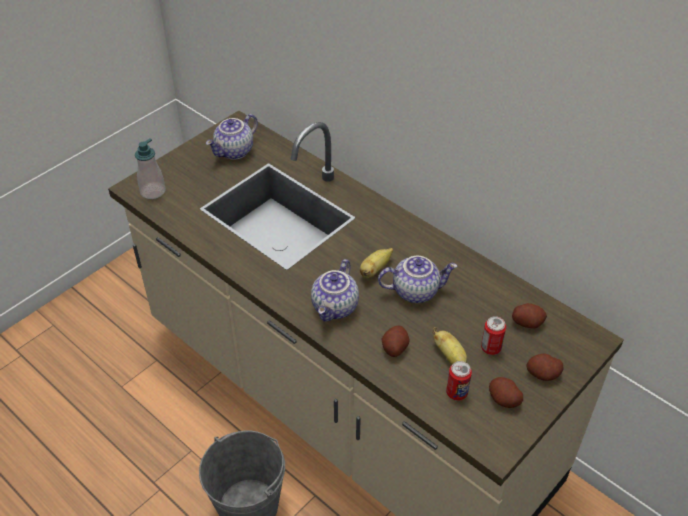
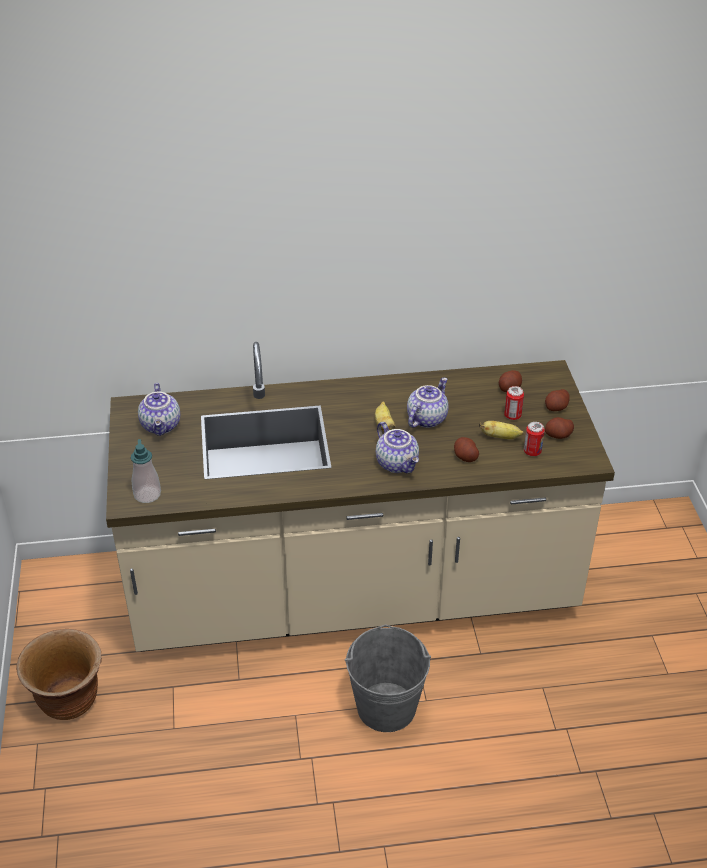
camera: 50 degrees left, 5 degrees down
none -> brown planter [16,629,102,720]

